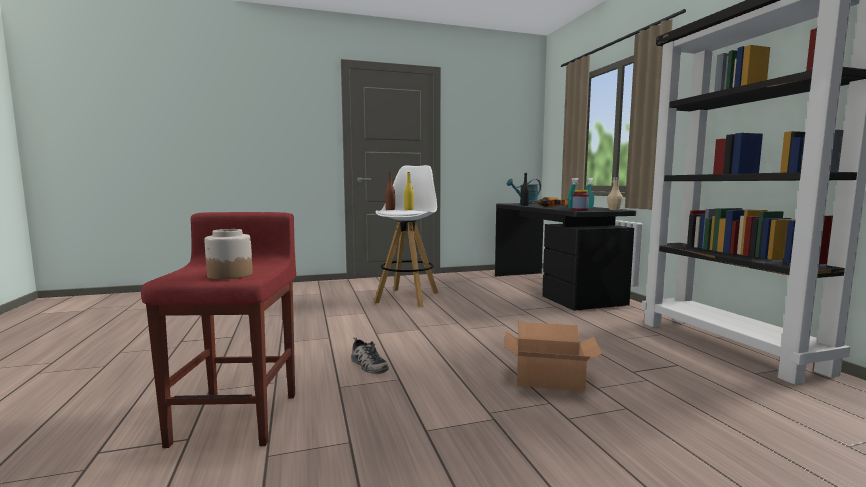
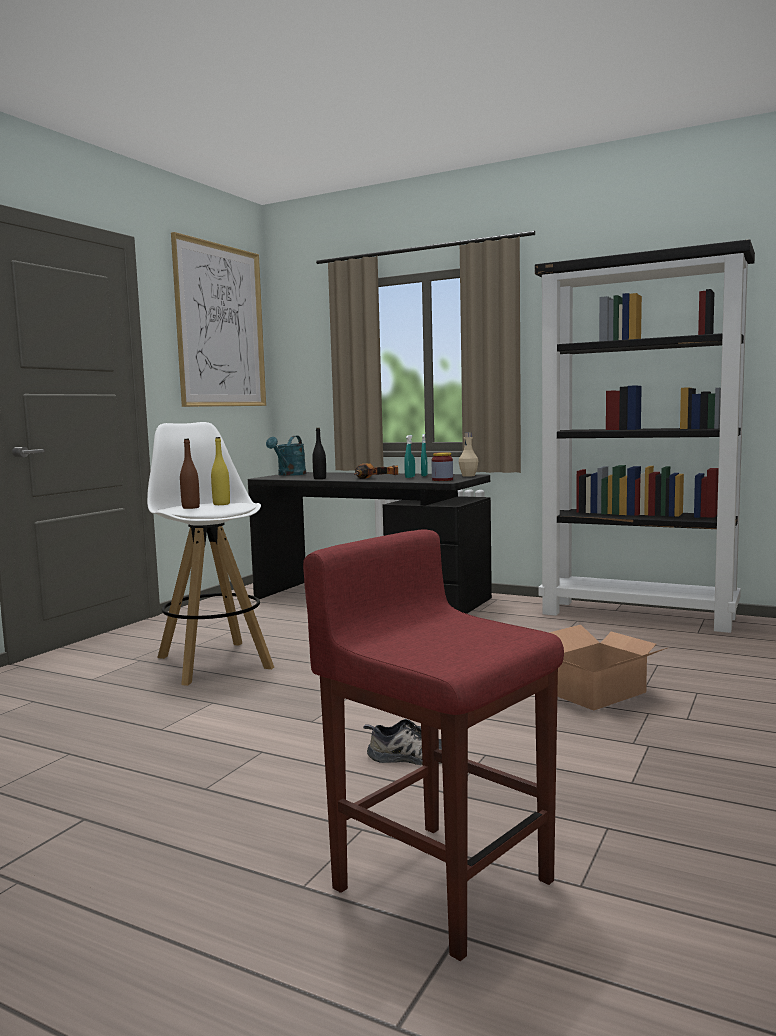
camera: 45 degrees left, 0 degrees up
jar [204,229,253,280] -> none
none -> picture [171,232,266,407]

